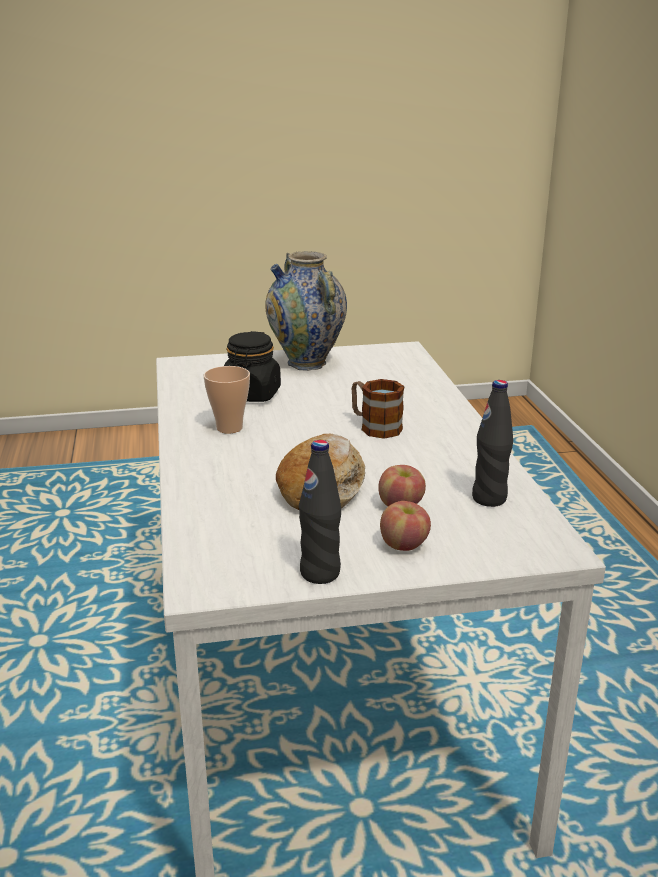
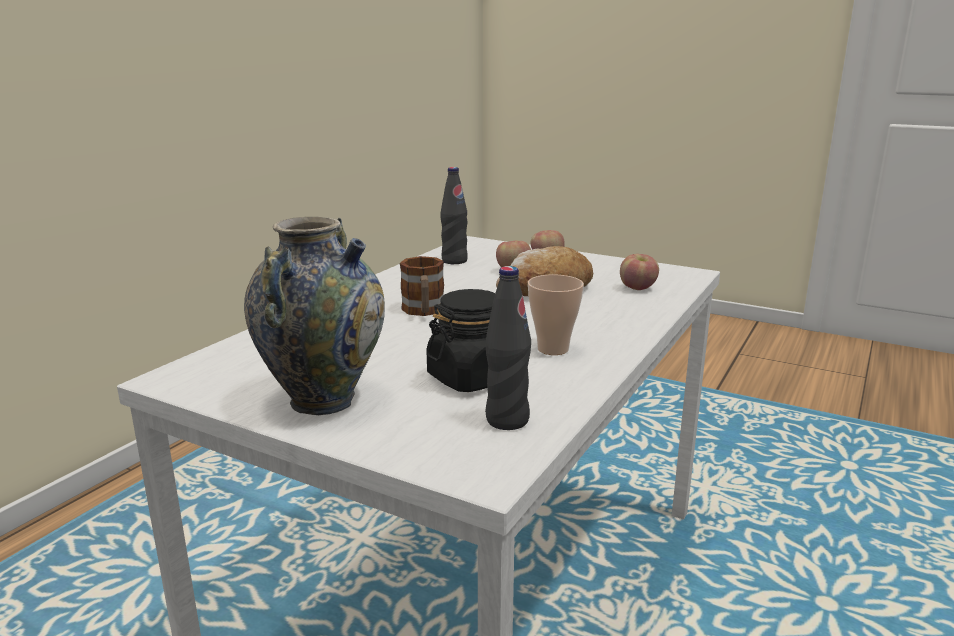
camera: 140 degrees left, 5 degrees down
black bottle [299,440,341,584] -> black bottle moved to [485,266,531,430]
none -> apple [620,254,659,290]

